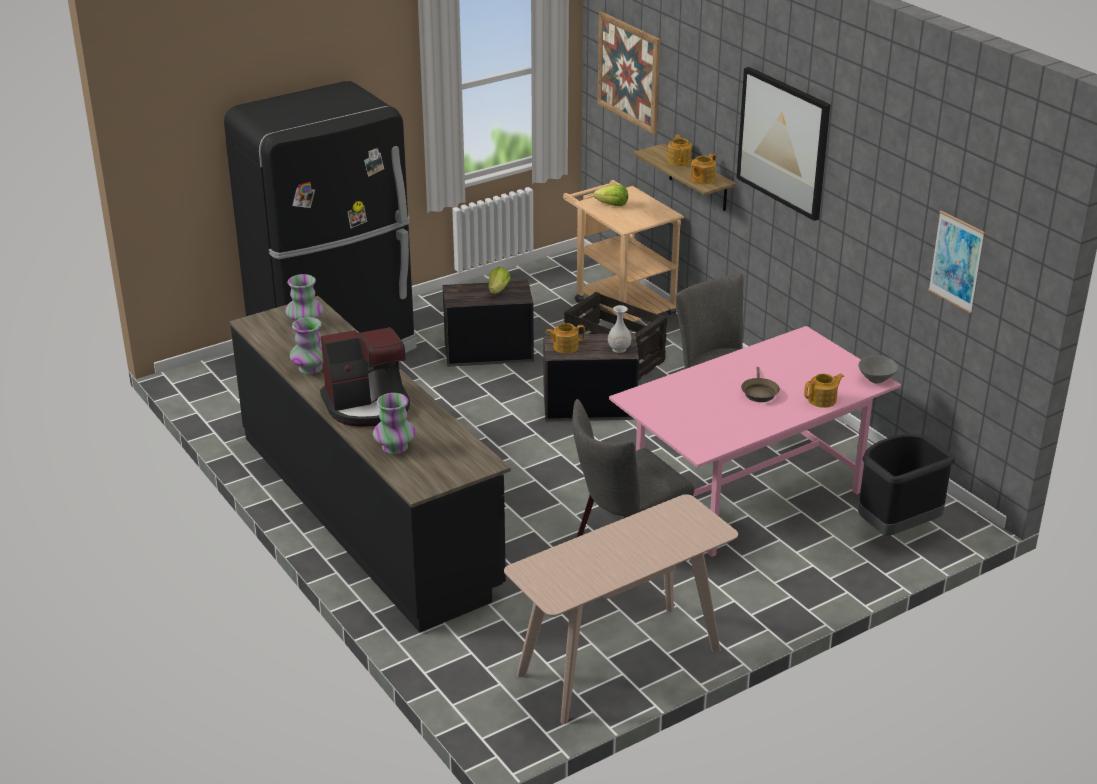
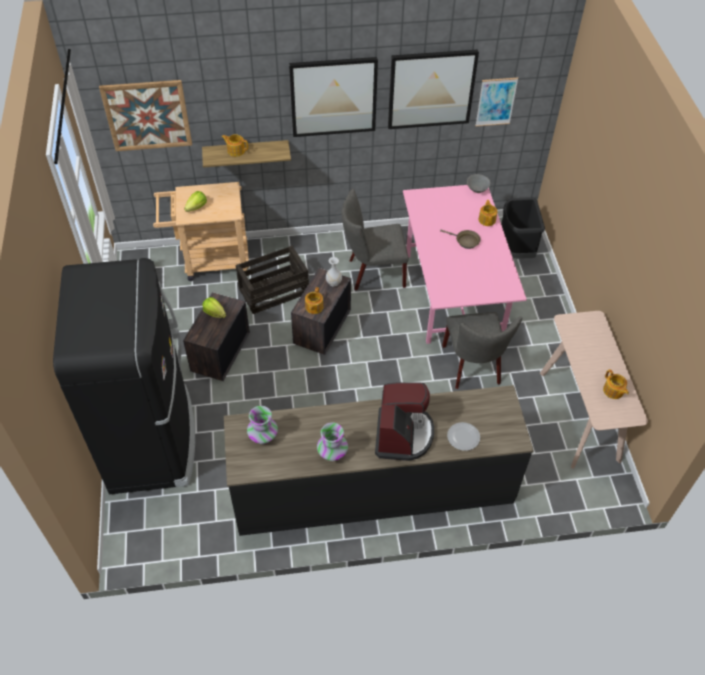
camera: 65 degrees left, 20 degrees up
vase [373,393,416,454] -> plate [447,422,480,451]
teapot [691,154,716,184] -> teapot moved to [603,369,629,399]
none -> picture [388,50,479,129]

